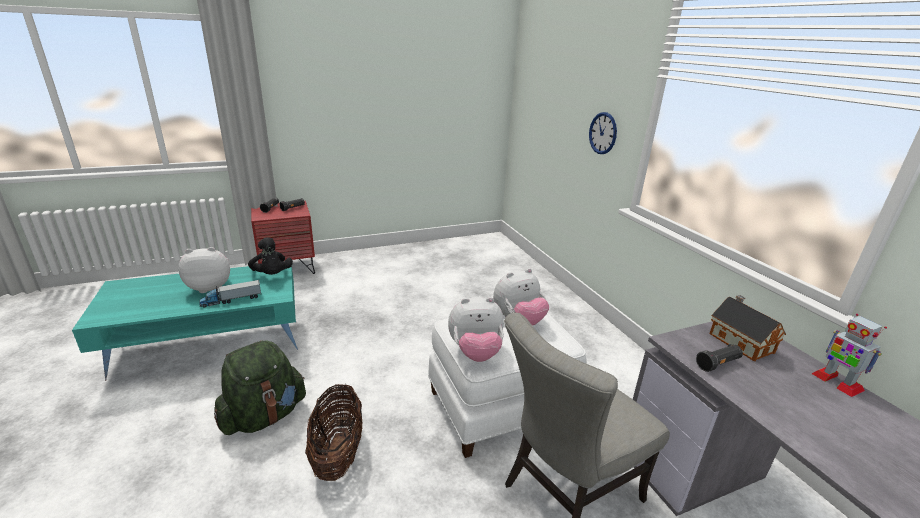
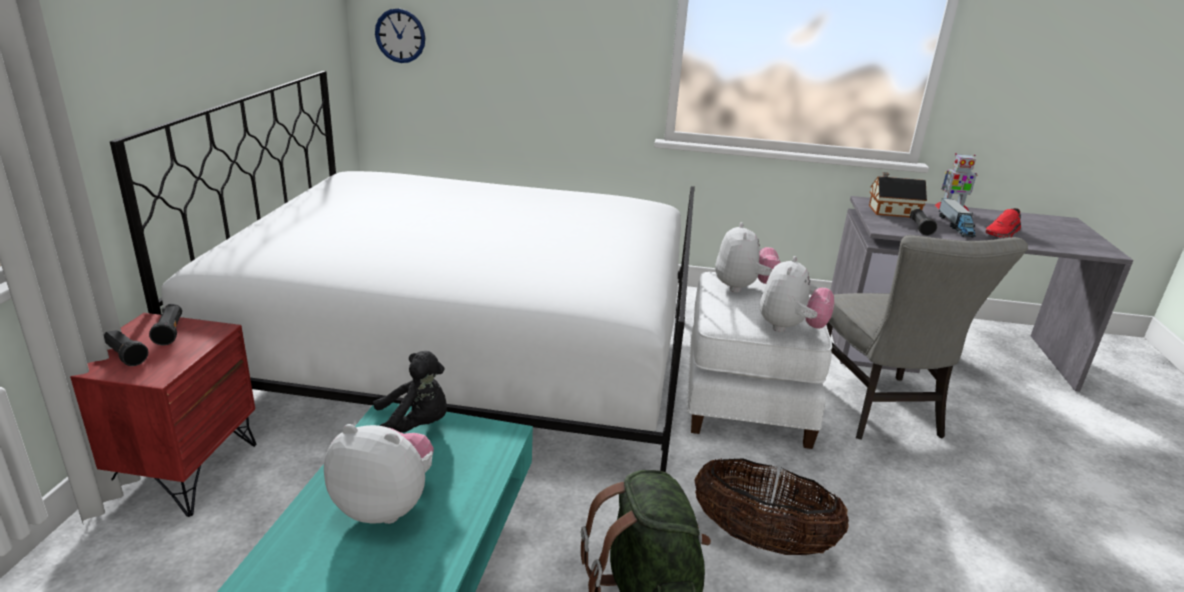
camera: 60 degrees left, 0 degrees up
plush toy [178,247,230,293] -> plush toy turned 90 degrees clockwise [324,424,434,524]
toy truck [200,280,261,307] -> toy truck moved to [939,198,976,237]
wall clock [589,112,617,154] -> wall clock moved to [375,8,425,63]
none -> white bed [110,71,695,472]
none -> red shoe [985,208,1021,238]

